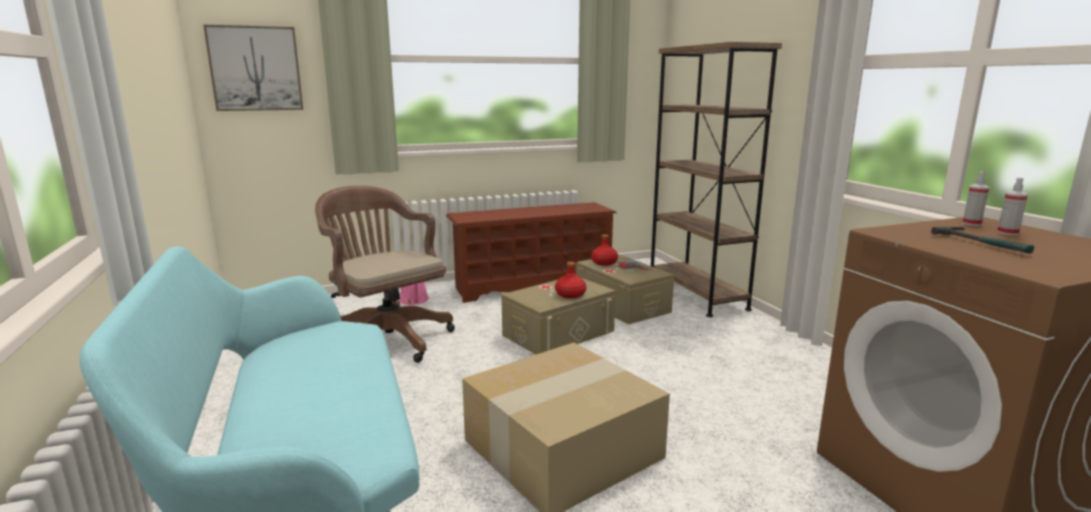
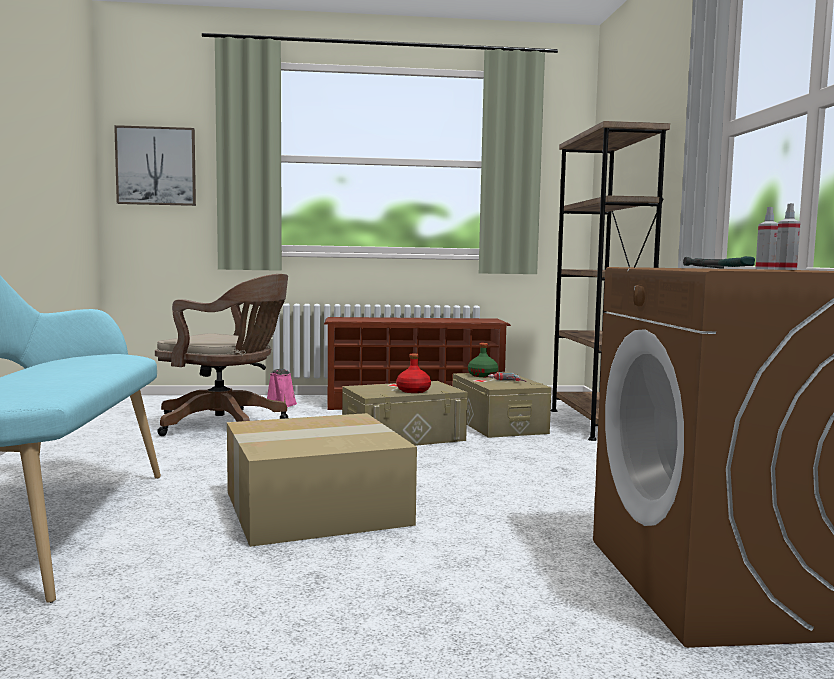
camera: 15 degrees right, 10 degrees down
brown office chair [315,186,455,363] -> brown office chair turned 135 degrees clockwise [155,274,288,436]
red bottle [591,234,618,266] -> green bottle [468,343,498,377]

